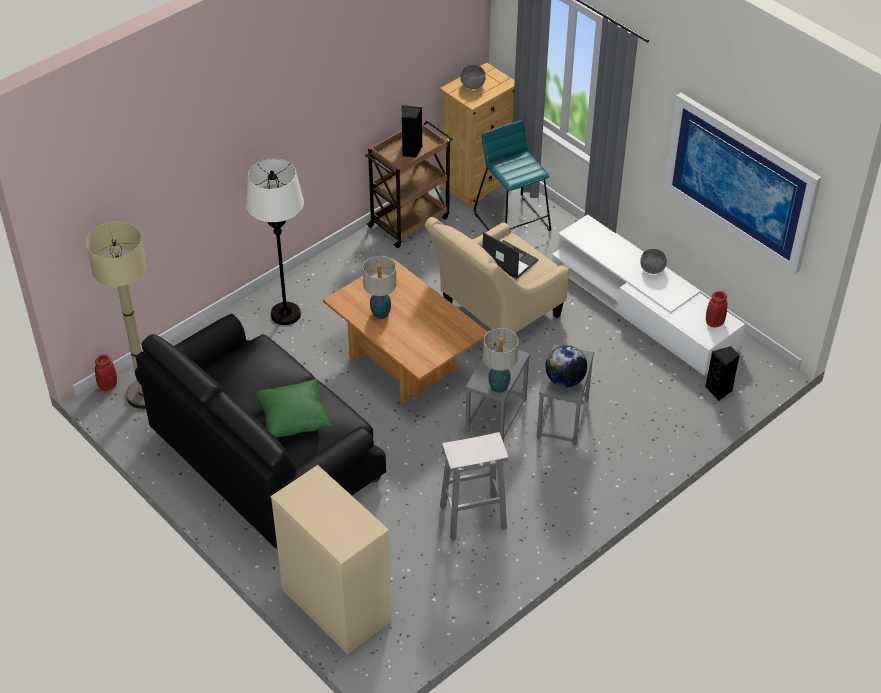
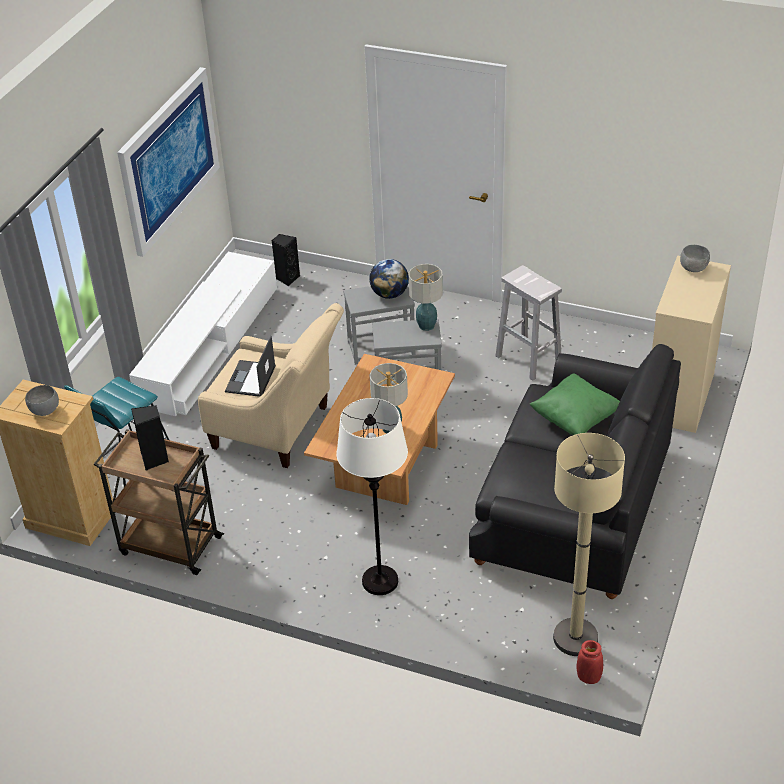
camera: 115 degrees left, 5 degrees down
grey bowl [640,249,667,274] -> grey bowl moved to [680,245,710,272]
red vase [706,291,727,327] -> none

